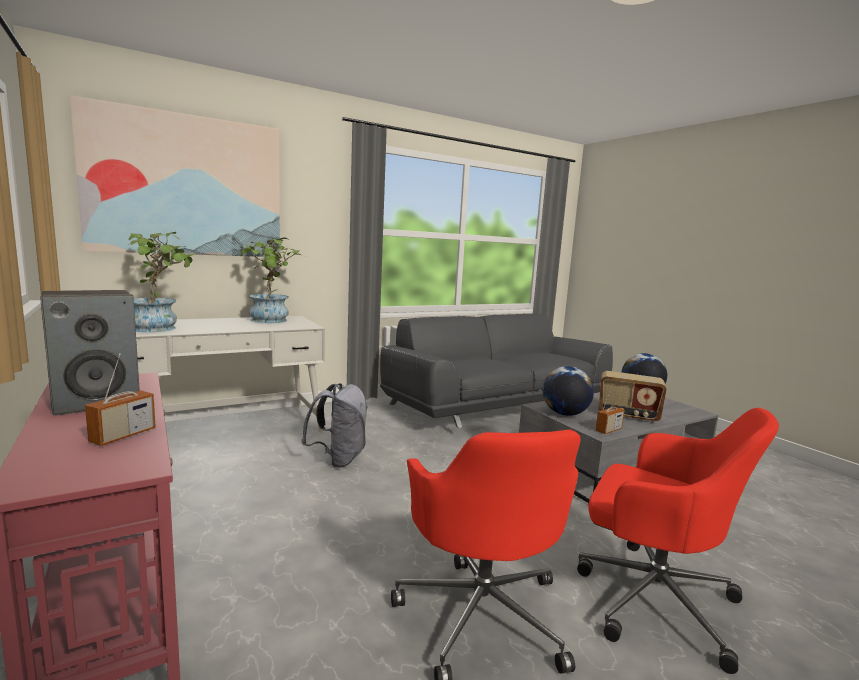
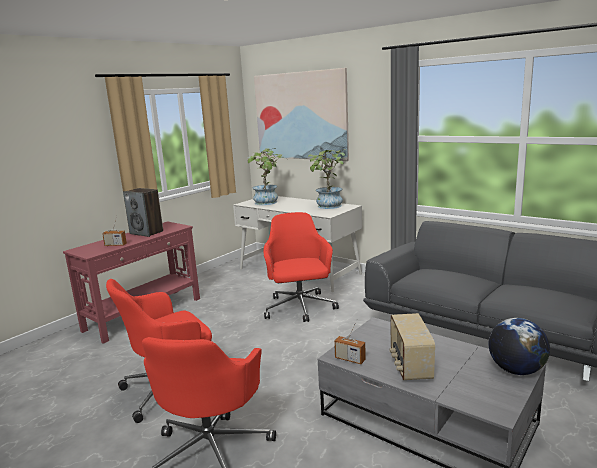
camera: 70 degrees right, 5 degrees up
grey backpack [301,383,367,468] -> red office chair [263,212,339,322]
globe [543,366,594,416] -> none

